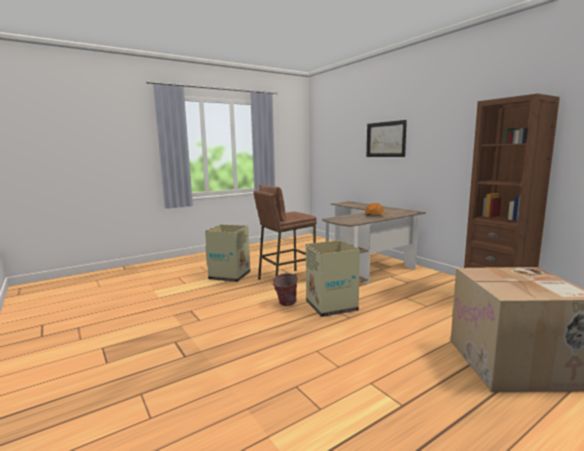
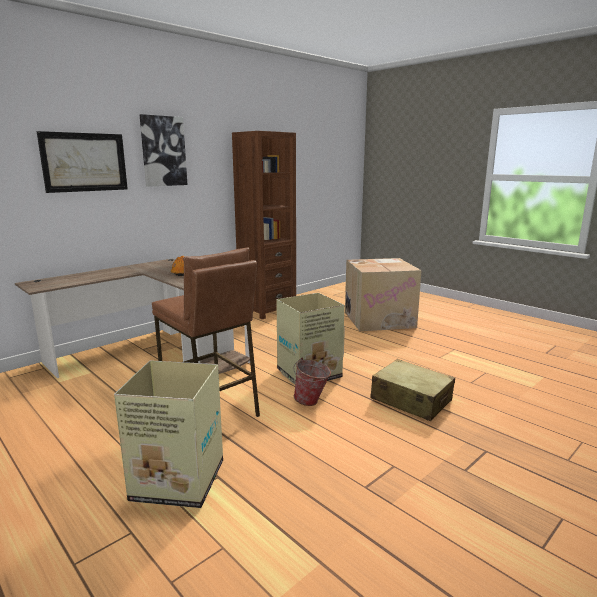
camera: 100 degrees left, 5 degrees up
none -> picture [140,114,187,187]
none -> beige suitcase [370,359,455,421]

